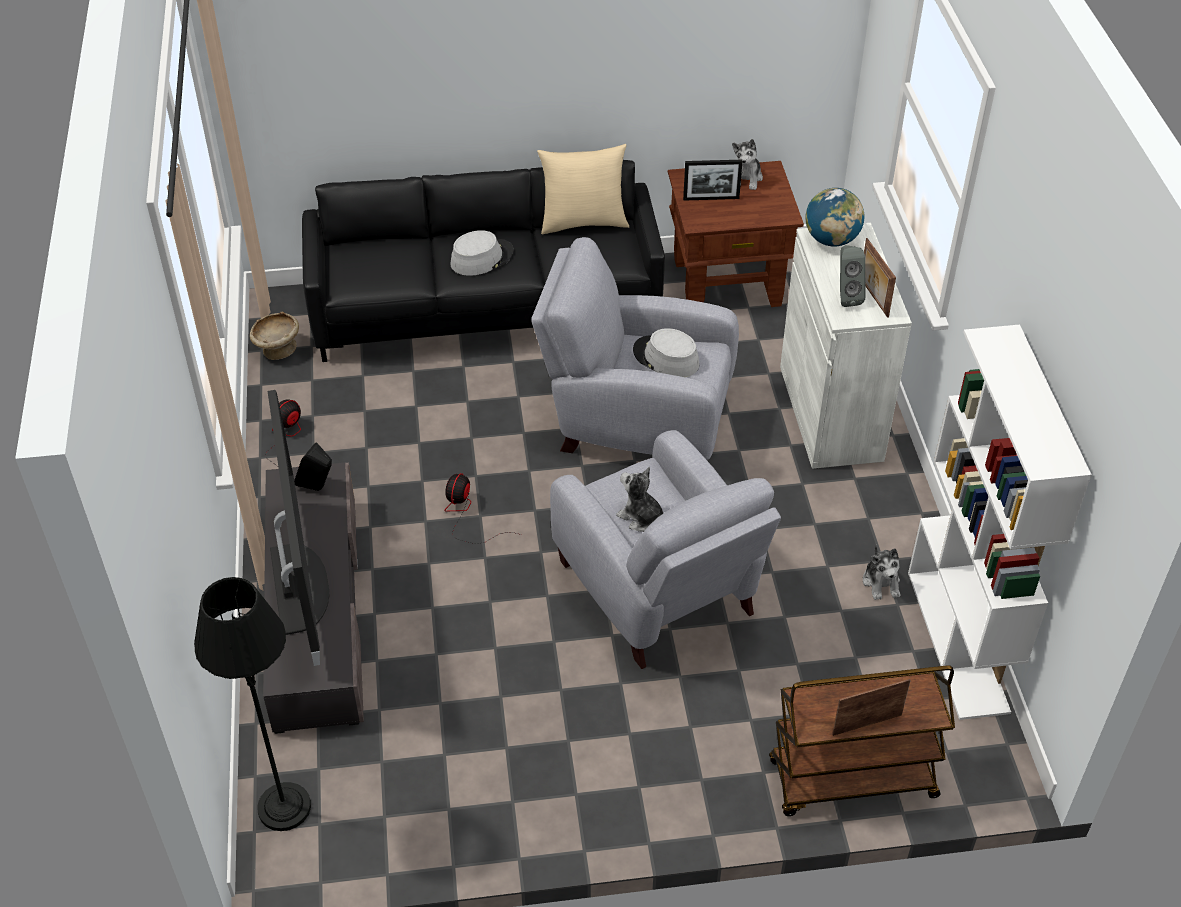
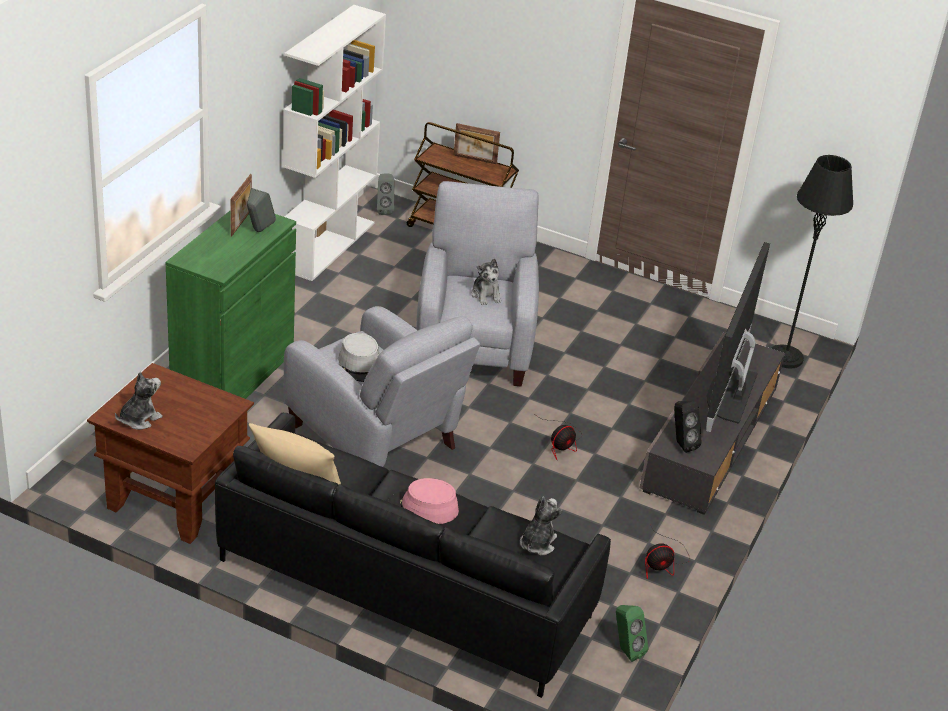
camera: 150 degrees left, 10 degrees down
beige bowl [250,312,299,360] -> green speaker [616,605,648,662]
grey hat [450,230,514,276] -> pink hat [388,478,459,524]
picture frame [683,160,742,201] -> none
white cabinet [780,223,912,469] -> green cabinet [166,210,296,399]
globe [806,188,864,247] -> none
plush toy [863,544,900,600] -> plush toy moved to [520,497,563,555]
none -> grey speaker [377,173,394,215]

